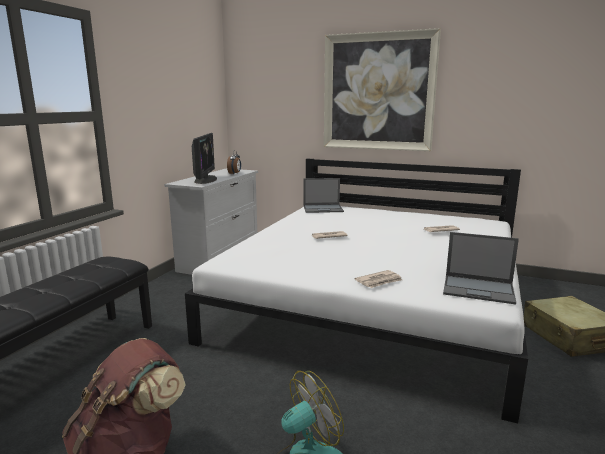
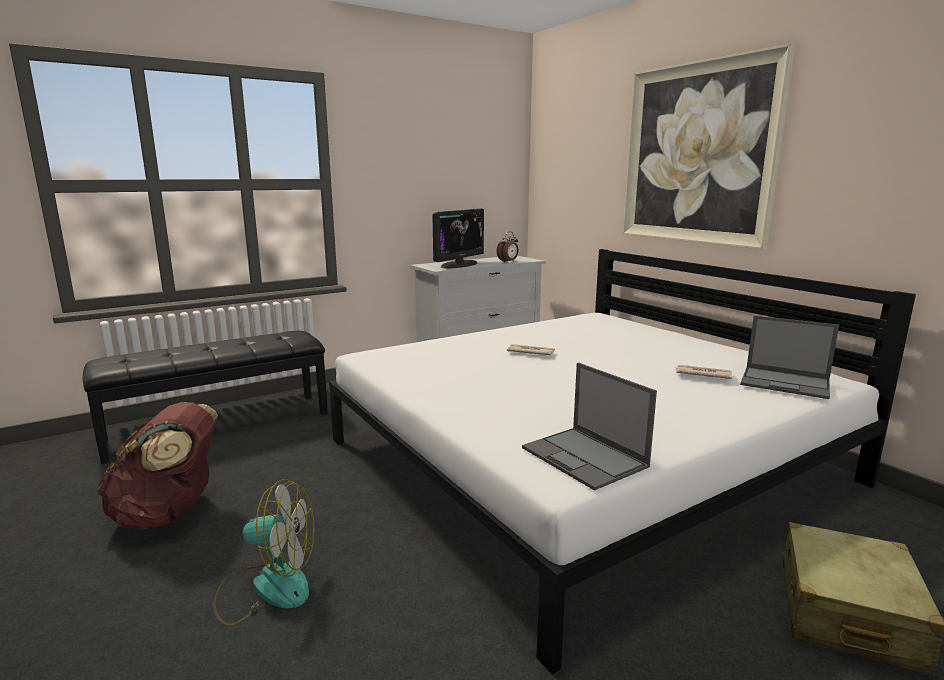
camera: 35 degrees right, 0 degrees up
laptop [303,178,344,213] -> laptop moved to [740,316,839,399]
newspaper [355,270,402,288] -> none

